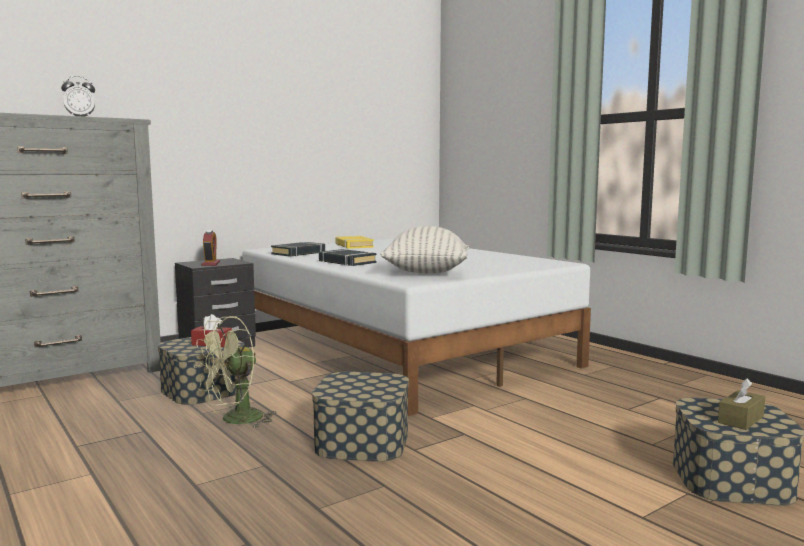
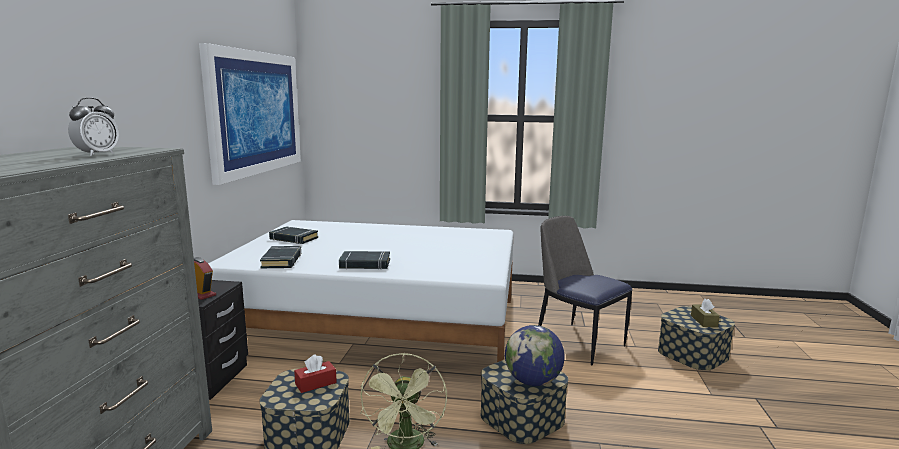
camera: 45 degrees left, 5 degrees up
yellow book [336,236,374,249] -> black book [269,227,318,244]
pillow [380,226,469,274] -> none
none -> picture [199,43,301,185]
none -> globe [505,325,565,386]
none -> chair [538,216,633,366]

